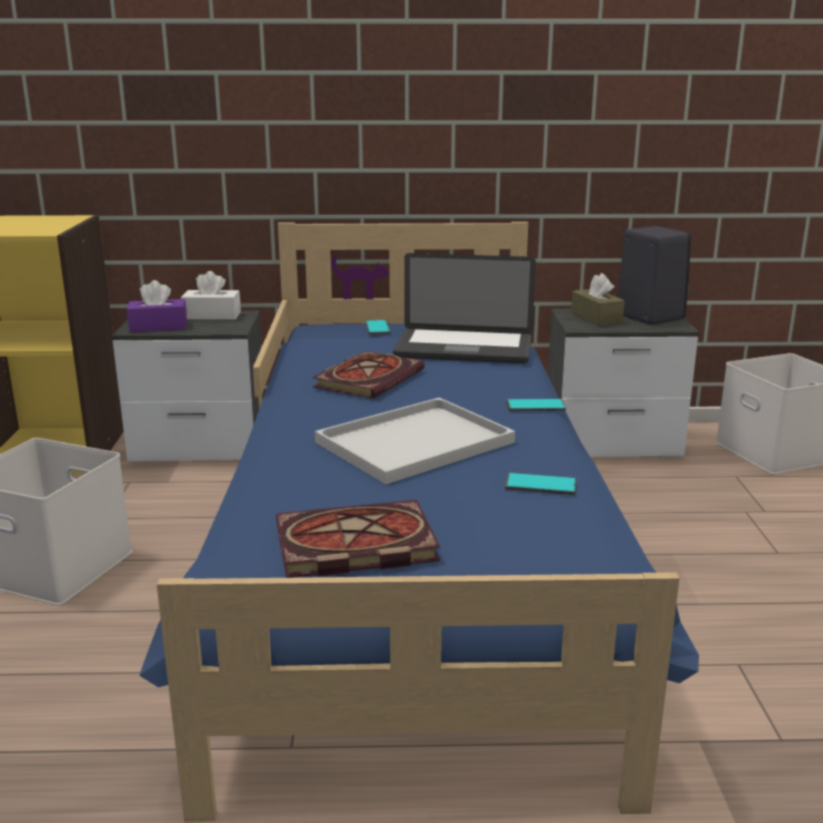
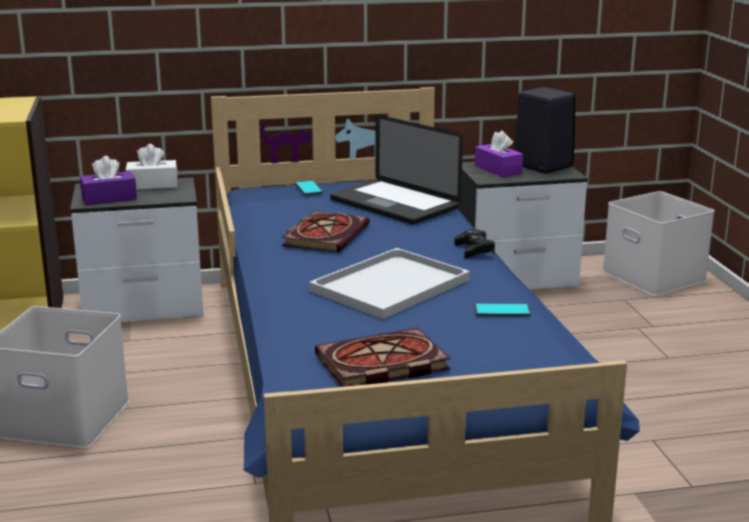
camera: 10 degrees left, 0 degrees up
laptop [393,253,536,364] -> laptop turned 45 degrees clockwise [330,115,463,224]
phone [506,399,566,411] -> black game controller [454,229,495,258]
brown tissue box [571,273,625,326] -> purple tissue box [475,130,523,177]

